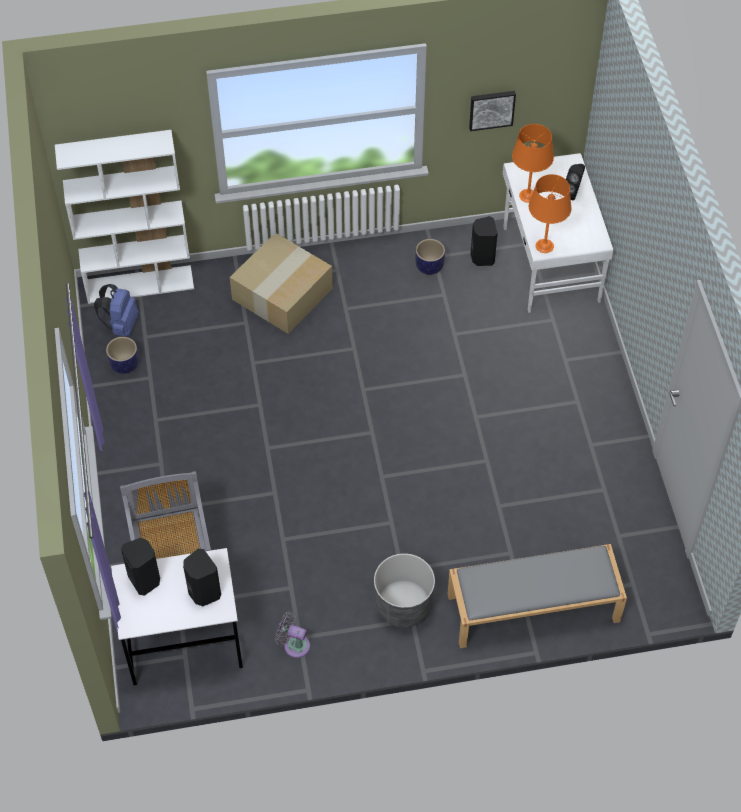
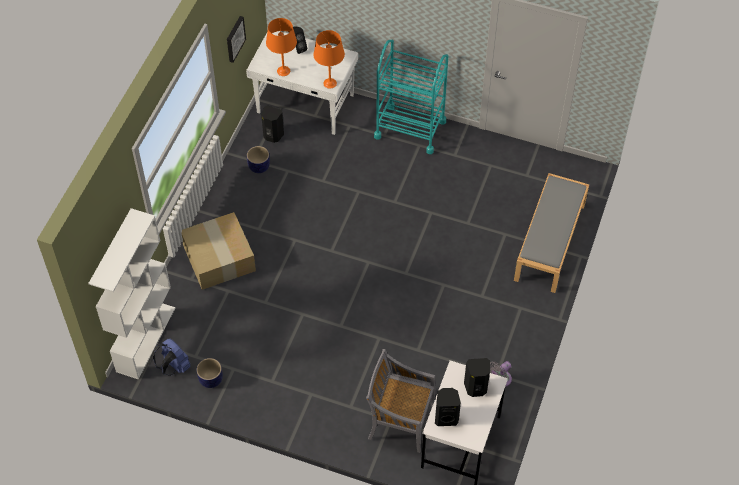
camera: 60 degrees left, 0 degrees up
grey planter [374,553,435,628] -> none
none -> turquoise cart [374,40,449,154]

